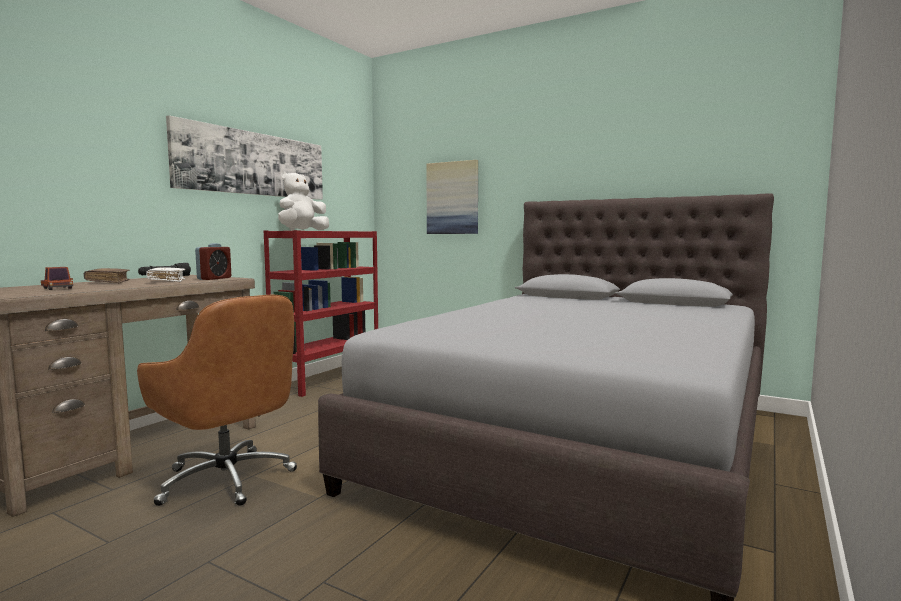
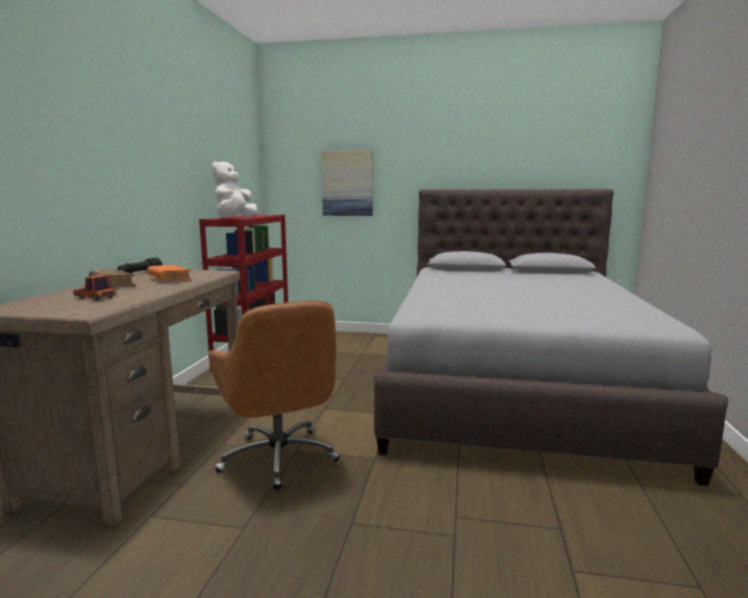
camera: 20 degrees left, 5 degrees up
brown office chair [137,295,297,506] -> brown office chair turned 45 degrees clockwise [208,301,339,490]
white book [146,267,185,282] -> orange book [147,265,192,281]
picture [166,115,323,200] -> none
alarm clock [195,243,231,280] -> none

